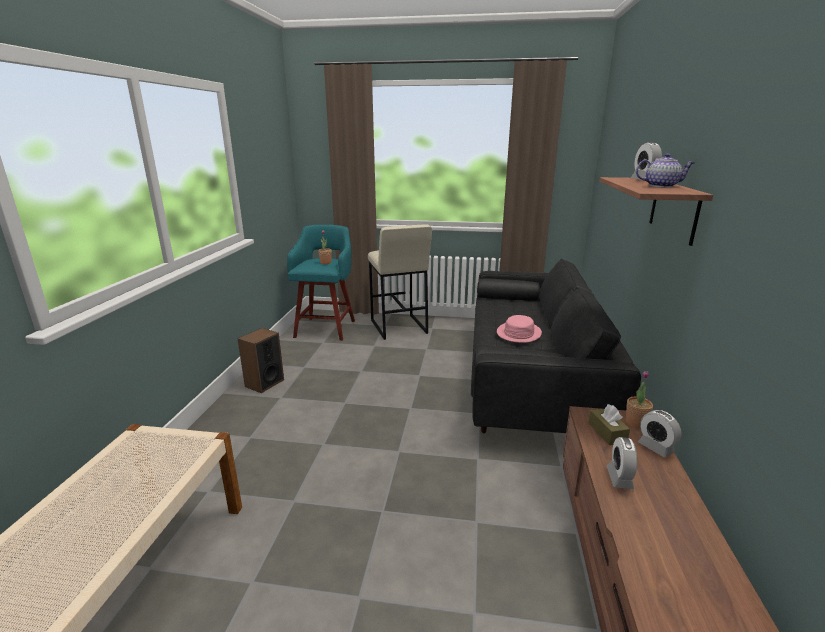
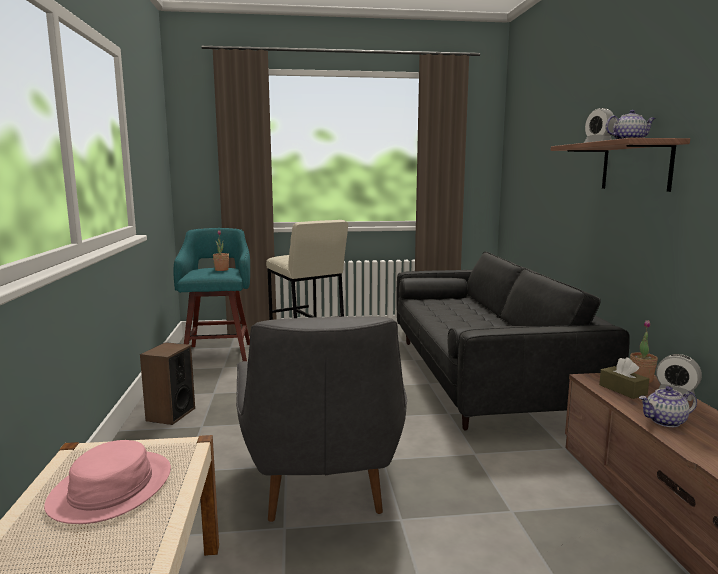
camera: 15 degrees left, 10 degrees down
pink hat [497,315,542,343] -> pink hat moved to [44,440,171,524]
alarm clock [607,437,637,489] -> teapot [639,386,697,427]
none -> grey armchair [236,316,407,522]

